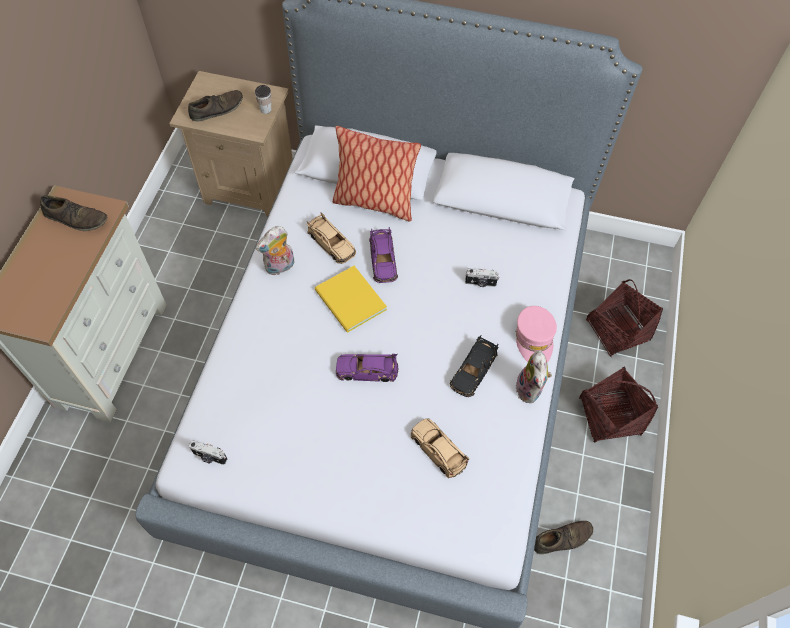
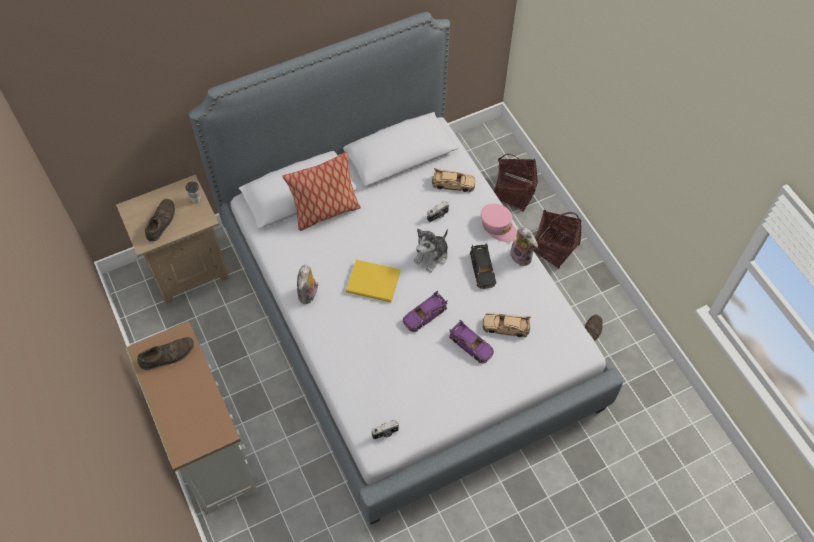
camera: 40 degrees left, 0 degrees up
beige toy car [306,212,356,264] -> beige toy car moved to [432,168,475,192]
purple toy car [369,227,398,283] -> purple toy car moved to [449,320,494,363]
none -> plush toy [414,228,448,273]

